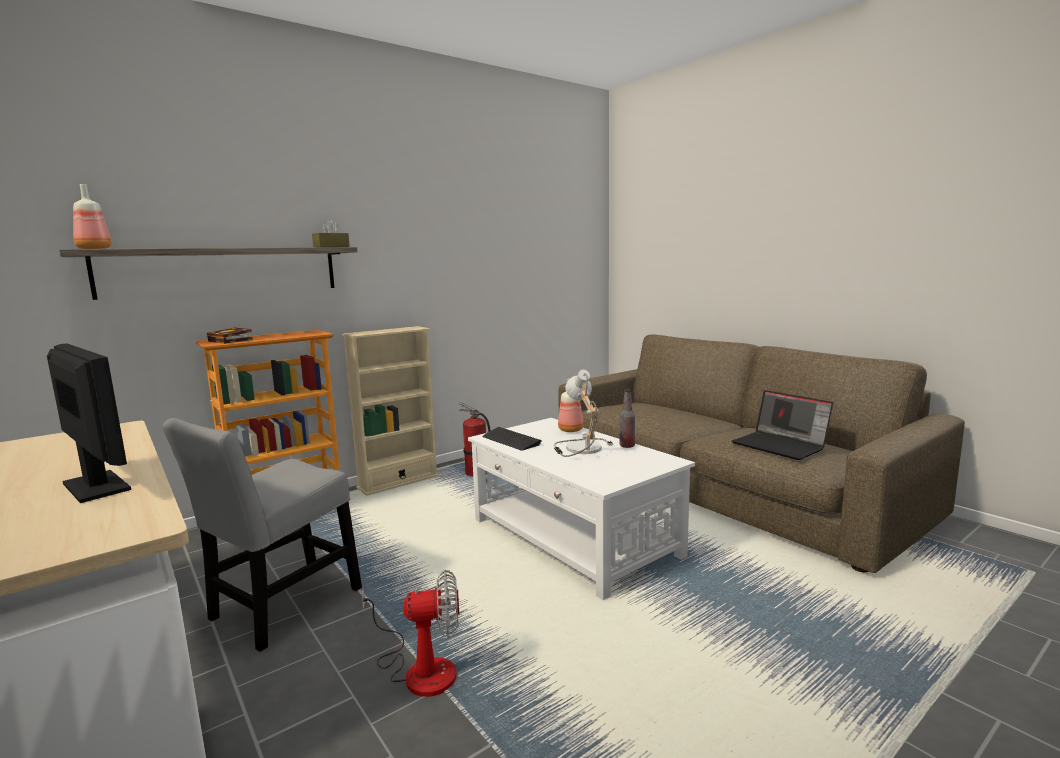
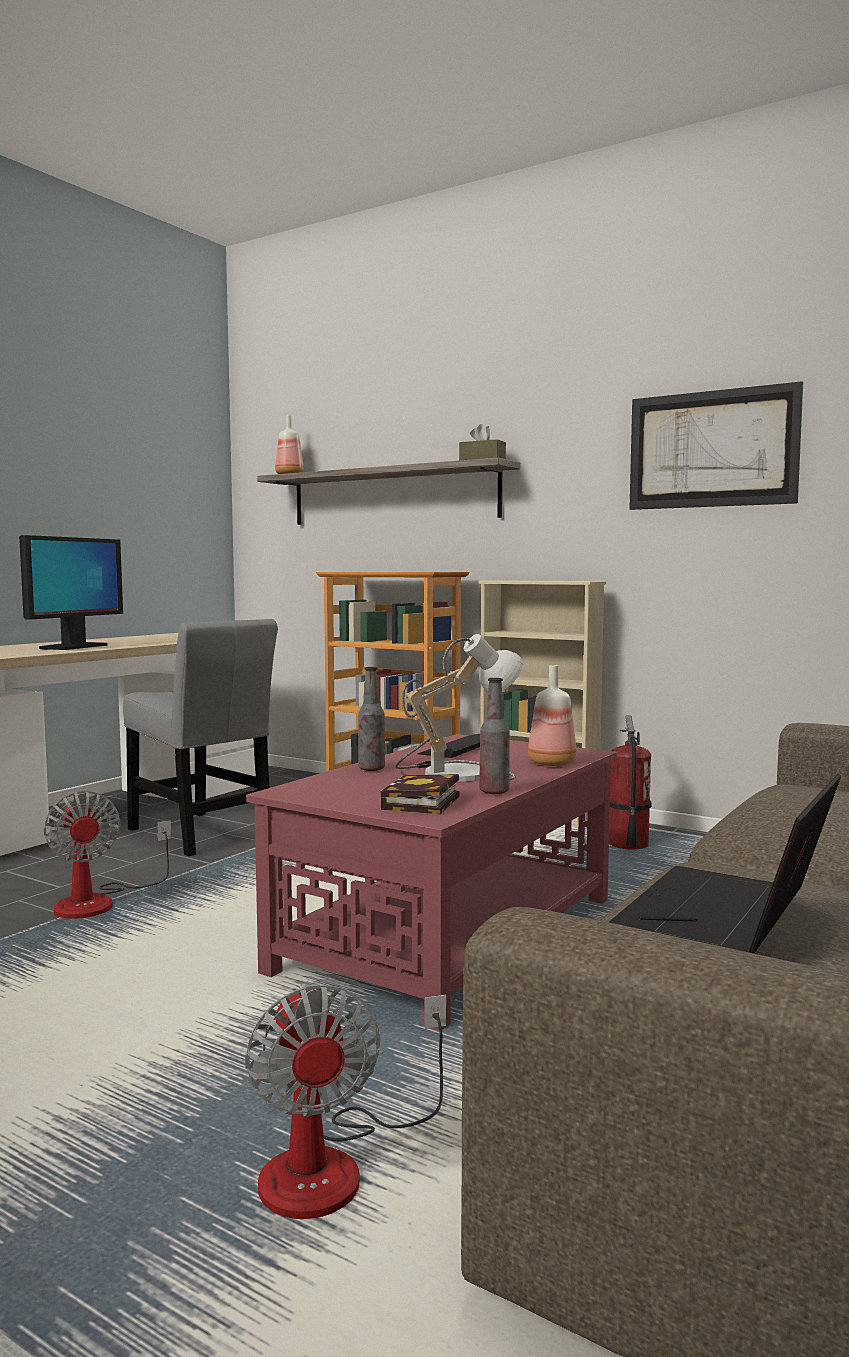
camera: 70 degrees right, 5 degrees down
grey chair [162,418,362,652] -> grey chair turned 150 degrees counterclockwise [123,619,278,856]
book [207,328,253,344] -> book moved to [380,774,459,814]
white coffee table [468,418,695,600] -> red coffee table [246,734,617,1031]
none -> fan [245,984,446,1219]
none -> bottle [358,667,385,771]
none -> picture [629,381,803,510]

